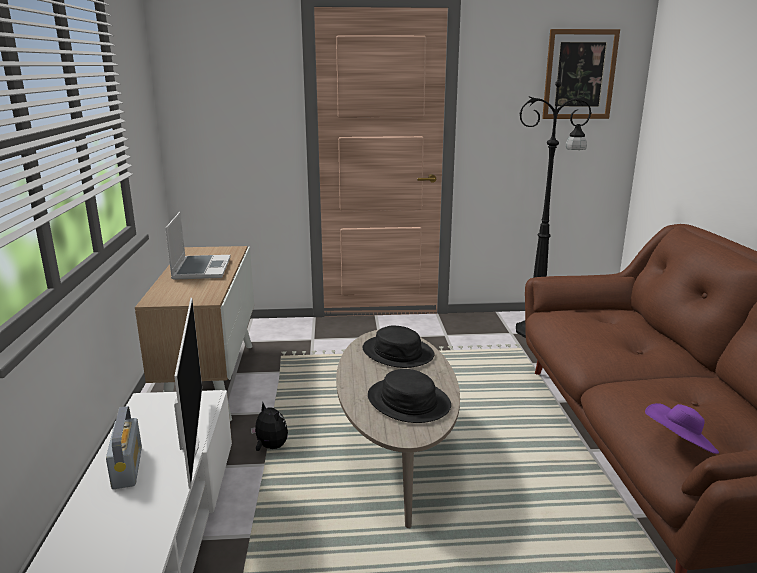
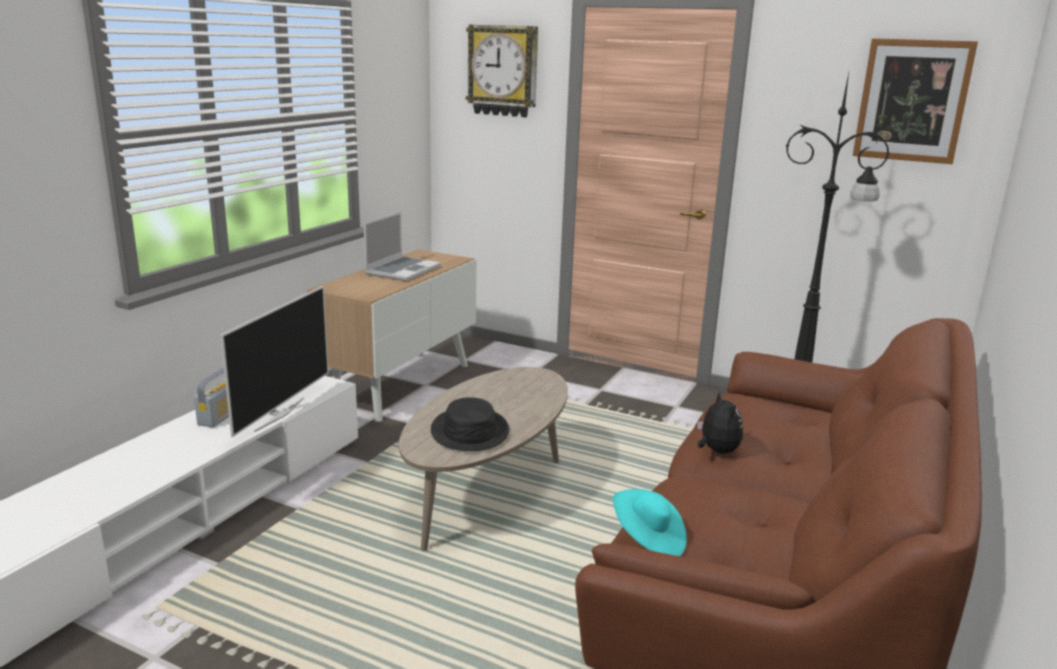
camera: 30 degrees right, 0 degrees up
plush toy [250,403,288,451] -> plush toy moved to [697,391,743,454]
black hat [363,325,435,368] -> none
purple hat [645,403,719,454] -> turquoise hat [613,489,687,556]
none -> wall clock [466,25,538,117]

